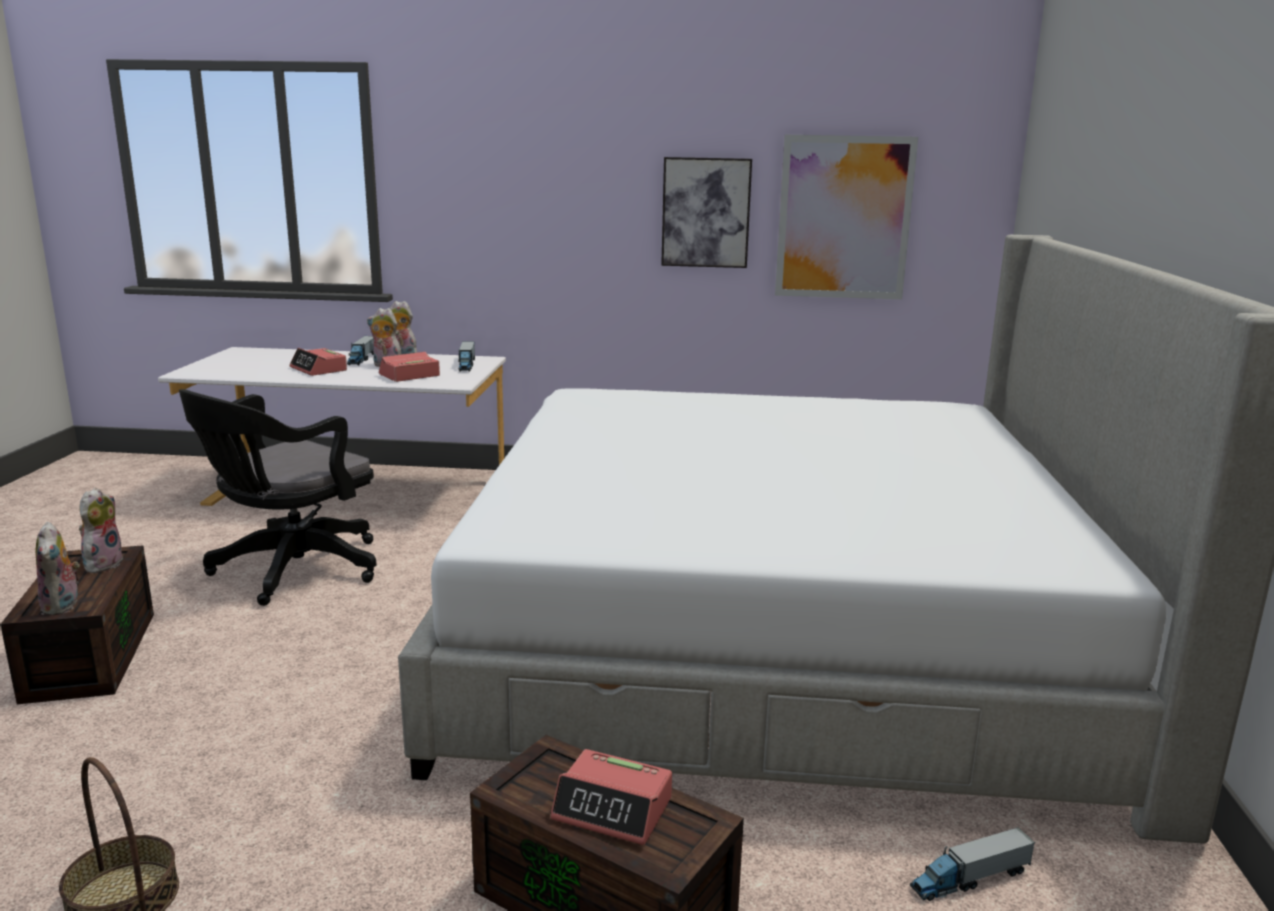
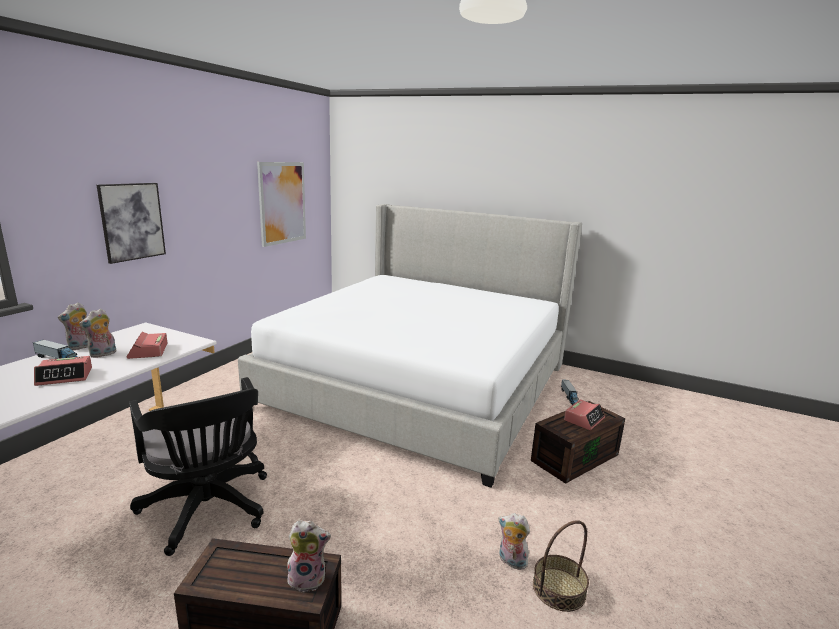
camera: 70 degrees left, 0 degrees up
plush toy [79,488,123,573] -> plush toy moved to [498,513,530,570]
toy truck [458,341,475,372] -> none
picture [661,157,752,268] -> picture moved to [97,183,166,264]

